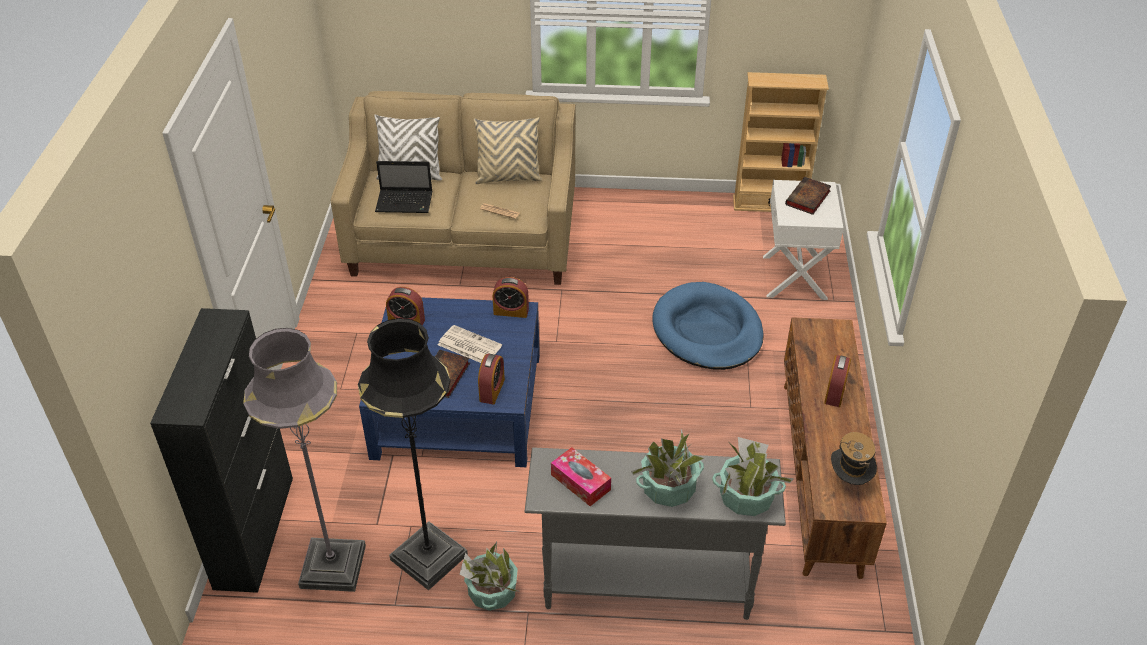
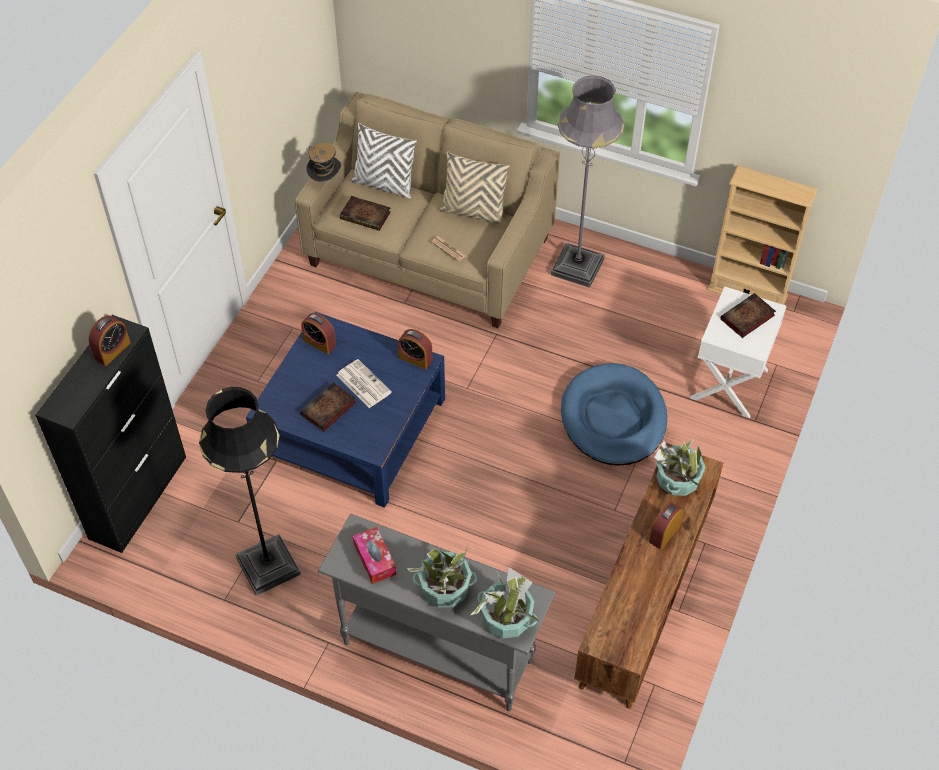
camera: 20 degrees right, 10 degrees up
grey floor lamp [243,328,366,592] -> grey floor lamp moved to [551,76,624,288]
laptop [375,161,433,213] -> book [340,196,391,231]
potted plant [459,542,521,611] -> potted plant moved to [655,438,705,496]
alarm clock [478,354,505,405] -> alarm clock moved to [89,315,130,366]
hat [831,432,877,485] -> hat moved to [306,143,341,182]

